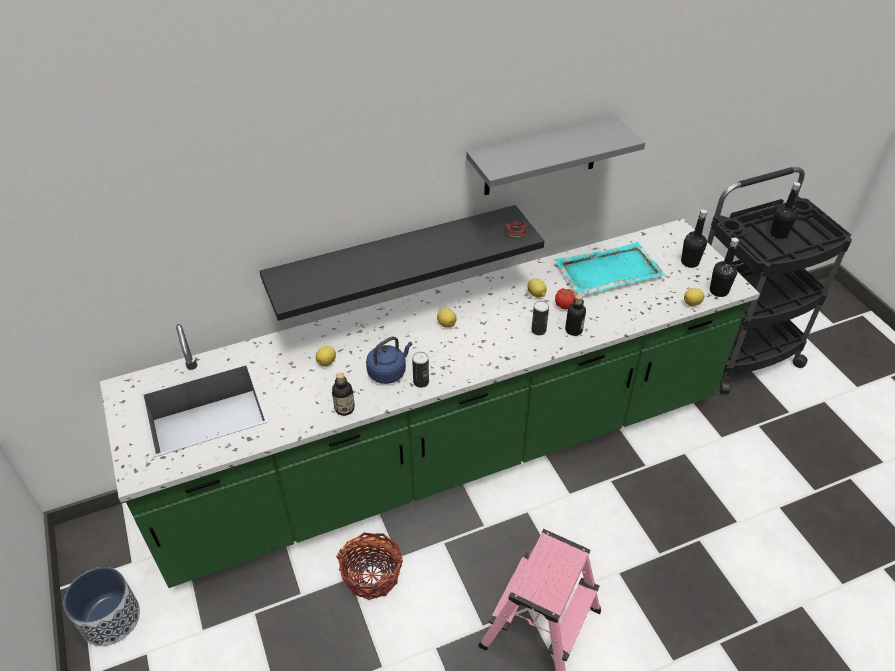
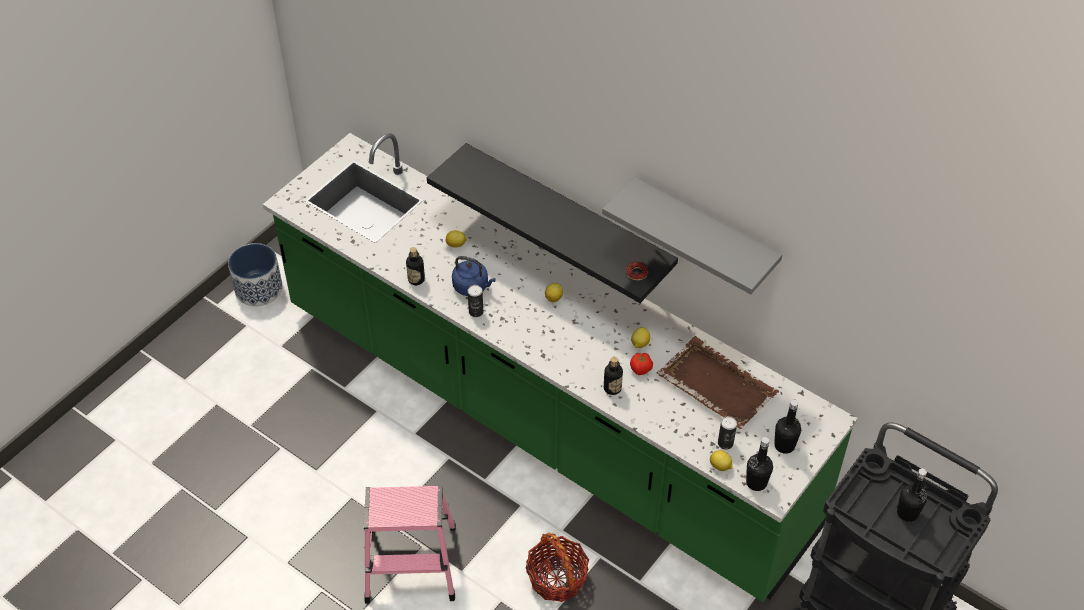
camera: 60 degrees right, 5 degrees up
basket [336,533,403,600] -> basket moved to [526,533,589,602]
can [531,301,549,335] -> can moved to [718,416,737,450]
turquoise tray [555,242,666,295] -> brown tray [657,336,779,429]

